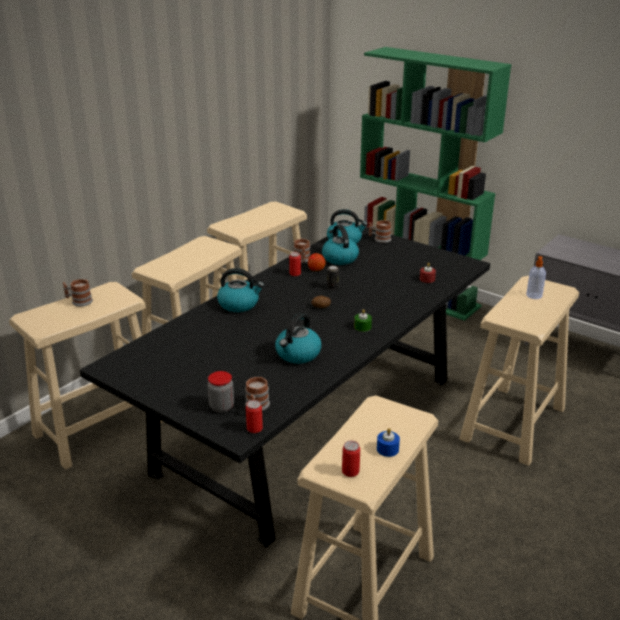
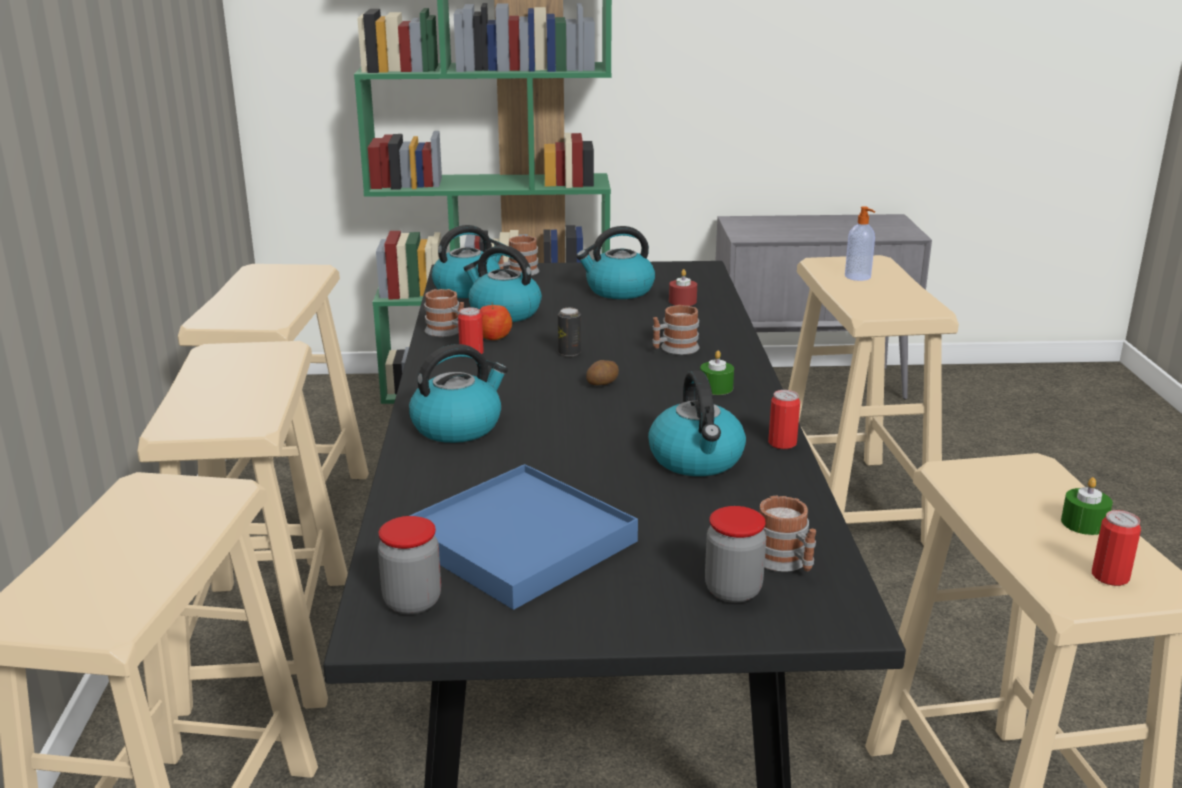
camera: 40 degrees left, 5 degrees down
mug [63,279,93,307] -> mug moved to [652,305,699,355]
can [246,400,263,433] -> can moved to [768,390,800,449]
blue candle [377,428,400,457] -> green candle [1061,477,1113,535]
none -> jar [378,516,441,615]
none -> blue tray [410,464,638,610]
none -> kettle [576,226,655,299]

